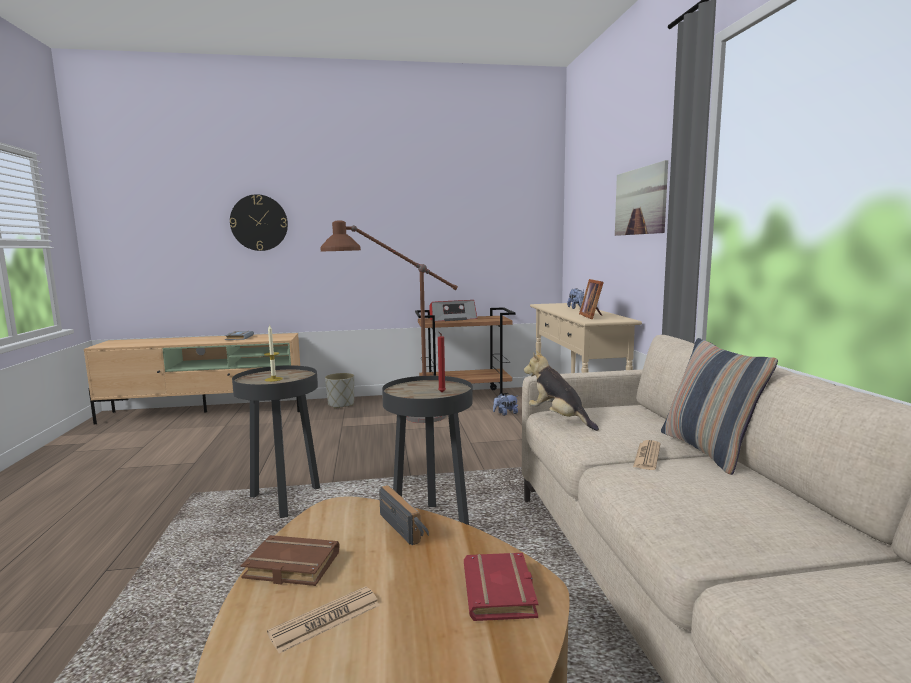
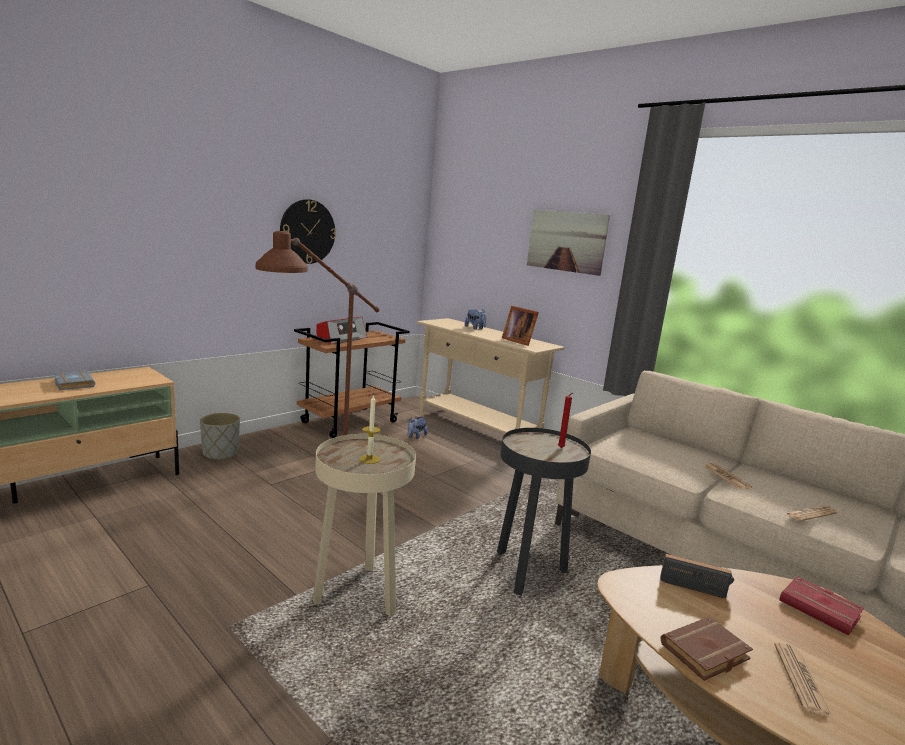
camera: 40 degrees left, 5 degrees up
wall clock [230,194,288,251] -> wall clock moved to [280,199,336,264]
black side table [232,365,320,518] -> beige side table [313,434,416,616]
plush toy [524,350,599,431] -> none
pillow [661,338,778,475] -> none
none -> newspaper [785,506,837,521]

